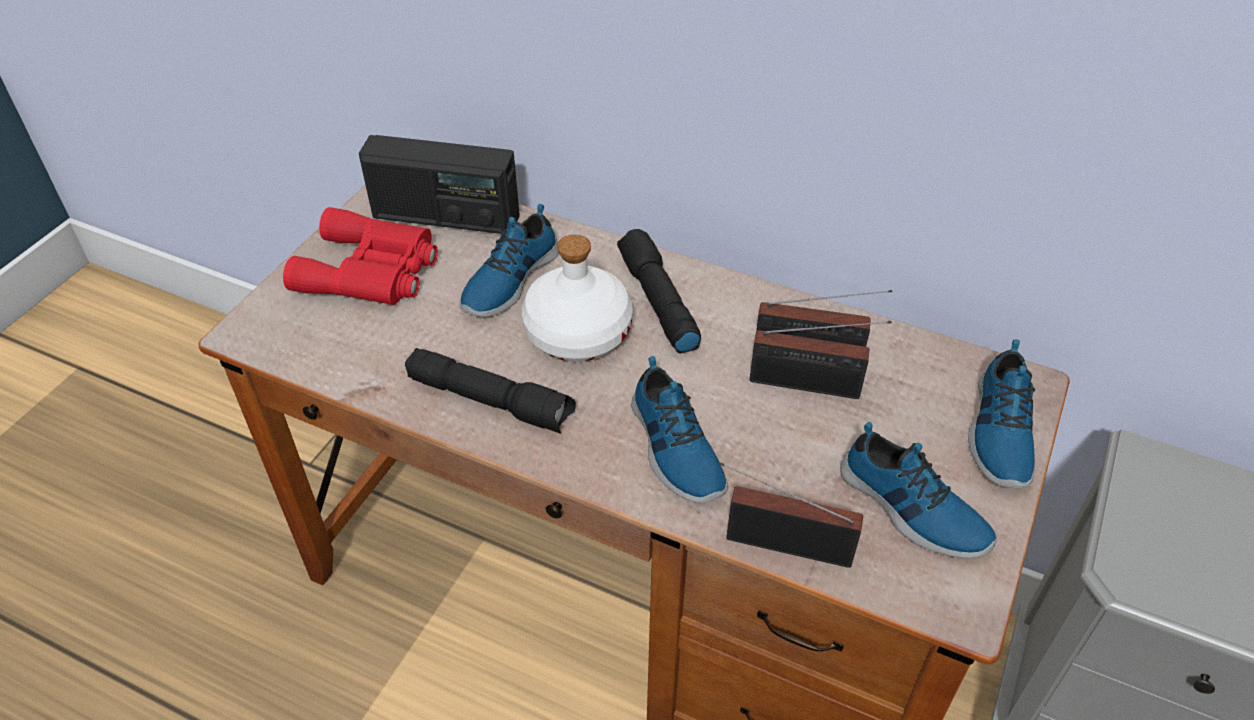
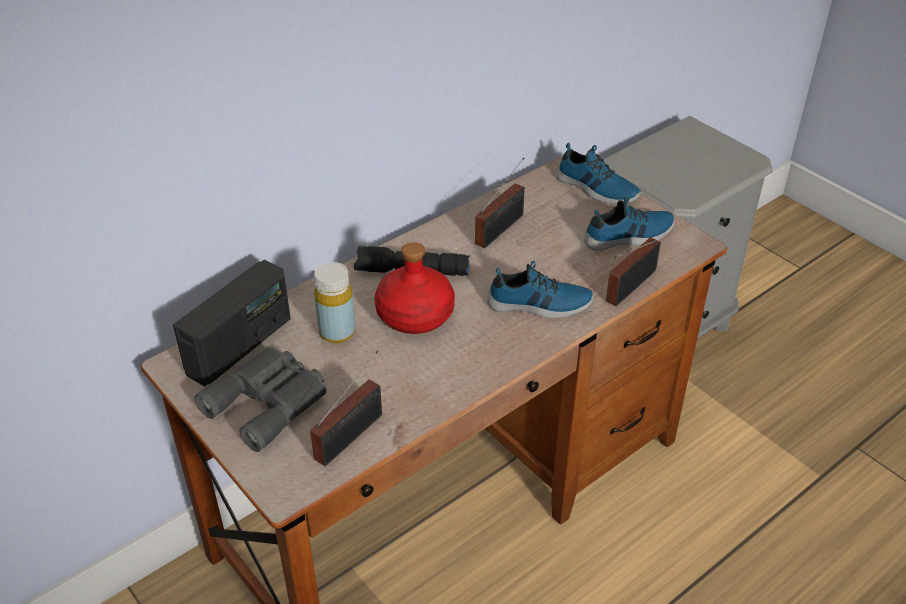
camera: 65 degrees left, 5 degrees down
red binoculars [283,207,438,305] -> grey binoculars [194,347,327,452]
black flashlight [405,348,576,434] -> none
shoe [459,204,559,317] -> yellow bottle [314,262,355,343]
white bottle [522,235,633,362] -> red bottle [375,242,455,334]
radio [749,321,892,399] -> radio moved to [310,351,382,466]

